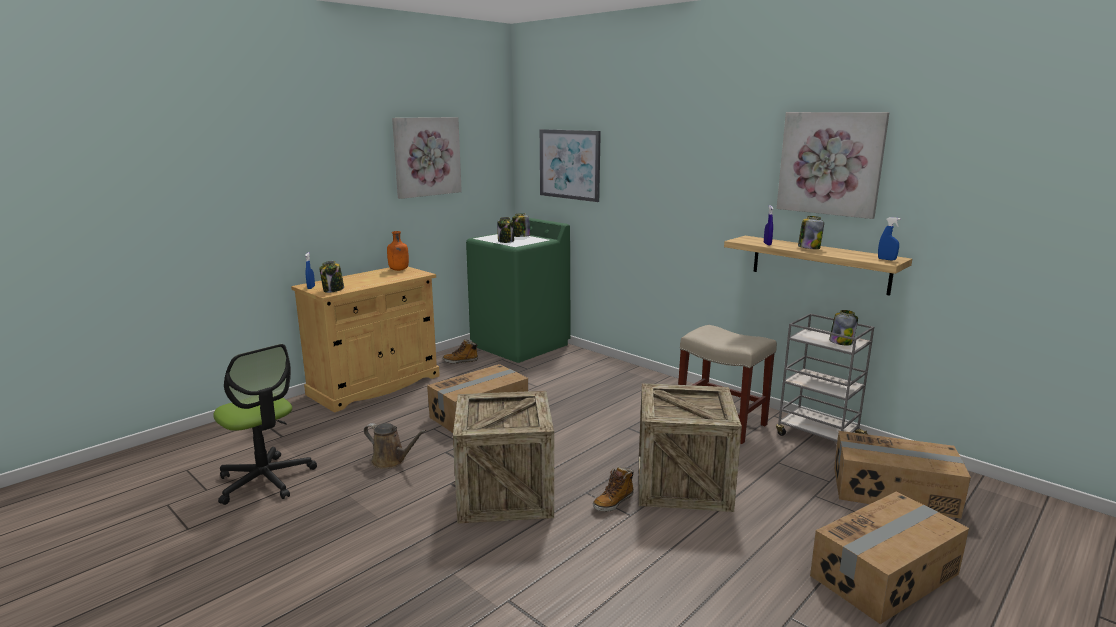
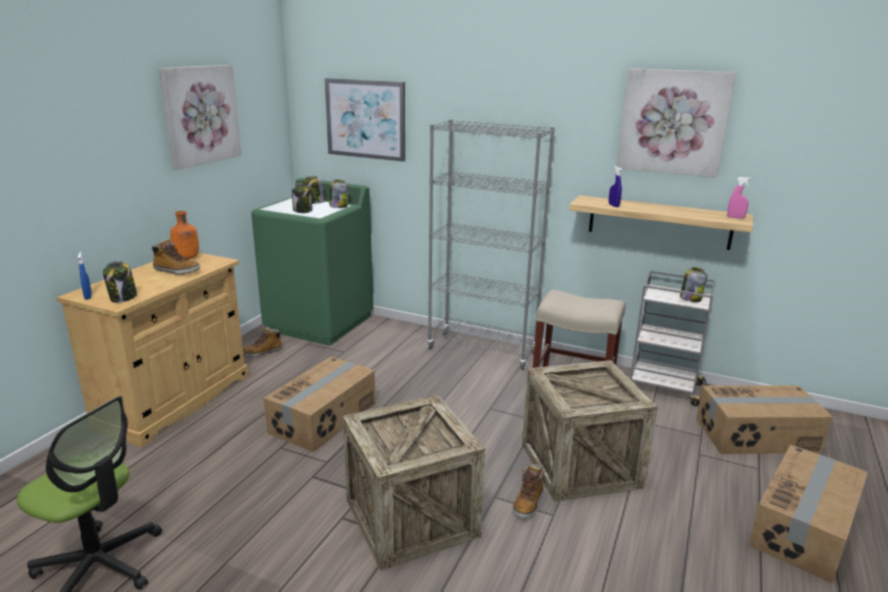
camera: 20 degrees left, 5 degrees up
brown watering can [364,423,426,469] -> none
jar [798,216,824,249] -> jar moved to [330,180,348,208]
blue spray bottle [878,217,901,260] -> pink spray bottle [727,177,751,219]
none -> boot [151,239,200,275]
none -> grey bookcase [427,119,555,370]

